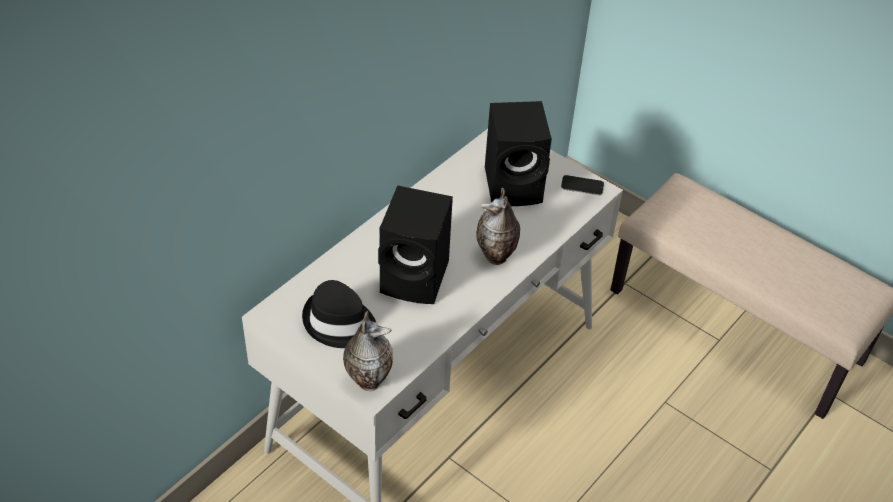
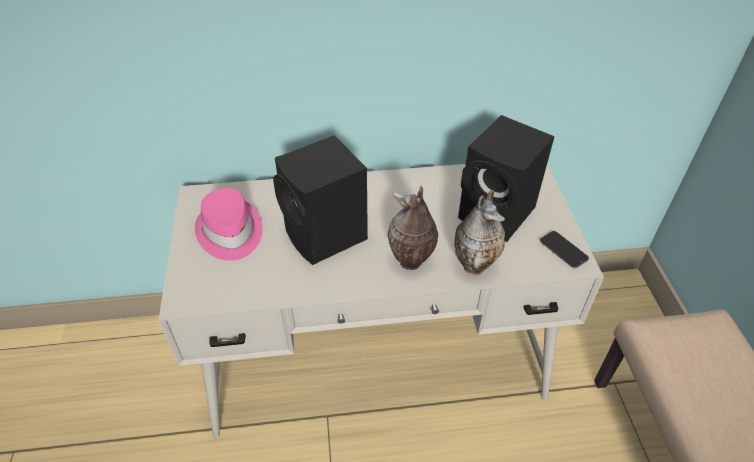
camera: 45 degrees right, 0 degrees up
black hat [302,280,376,348] -> pink hat [195,188,263,261]
vase [343,310,393,391] -> vase moved to [454,190,505,276]

